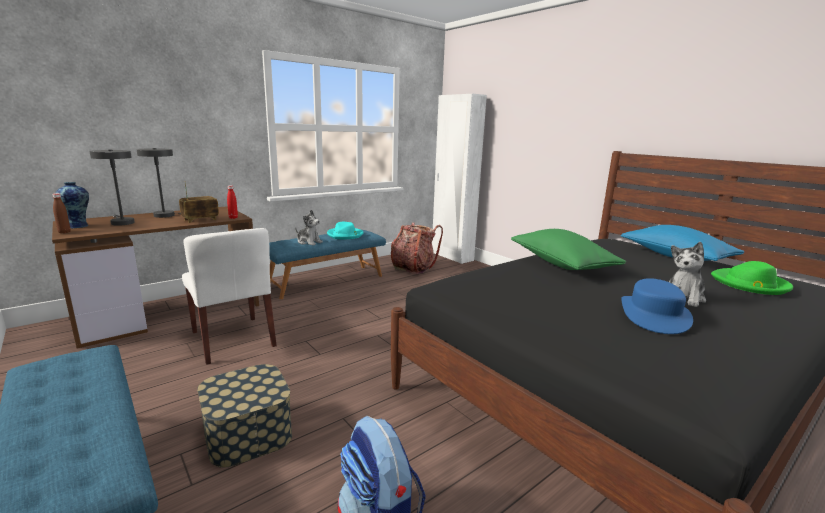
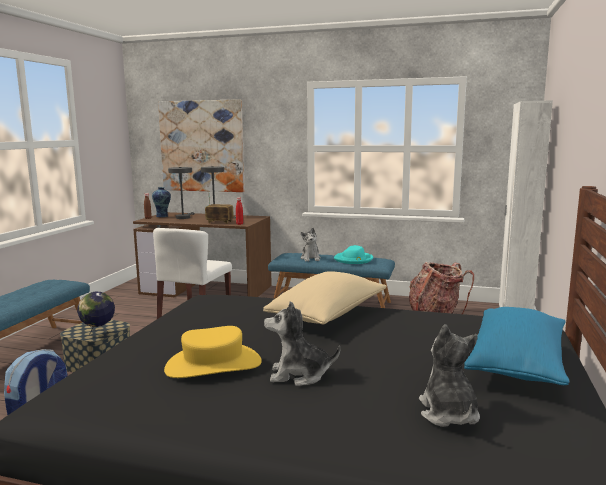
camera: 55 degrees right, 5 degrees down
green pillow [511,229,626,270] -> beige pillow [263,271,387,325]
blue hat [621,278,693,334] -> yellow hat [164,326,262,378]
green hat [711,261,793,295] -> plush toy [419,324,480,427]
none -> globe [77,292,115,338]
none -> picture [158,99,245,192]

